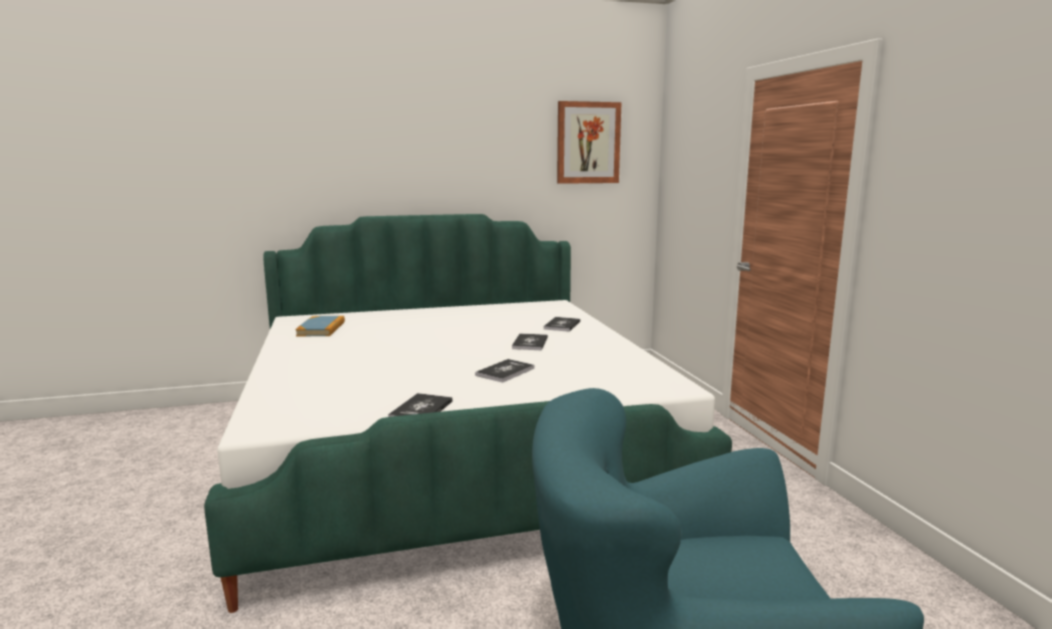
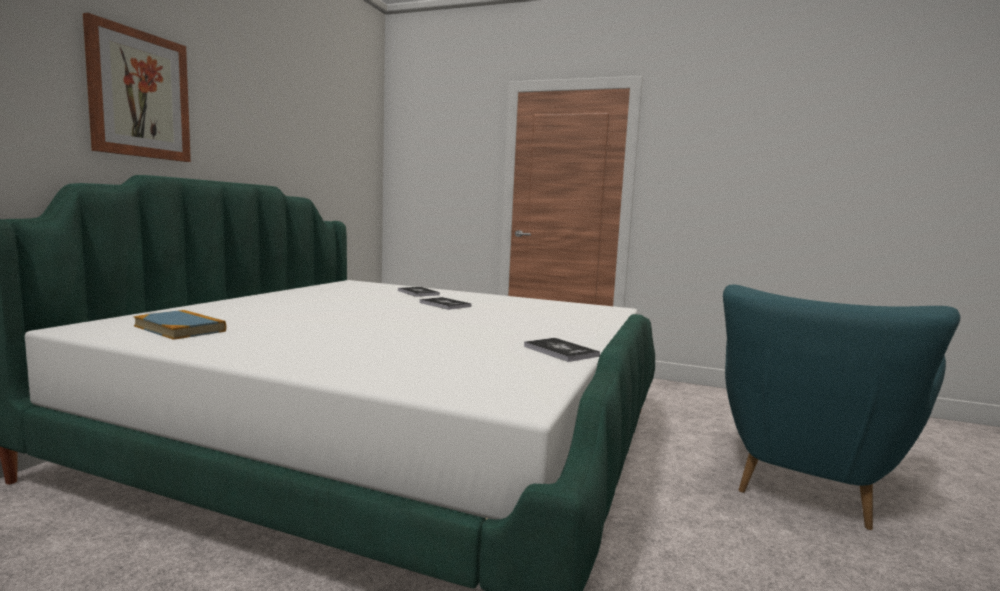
camera: 55 degrees left, 5 degrees down
book [475,359,534,383] -> none
picture [557,101,622,184] -> picture moved to [83,13,191,162]

